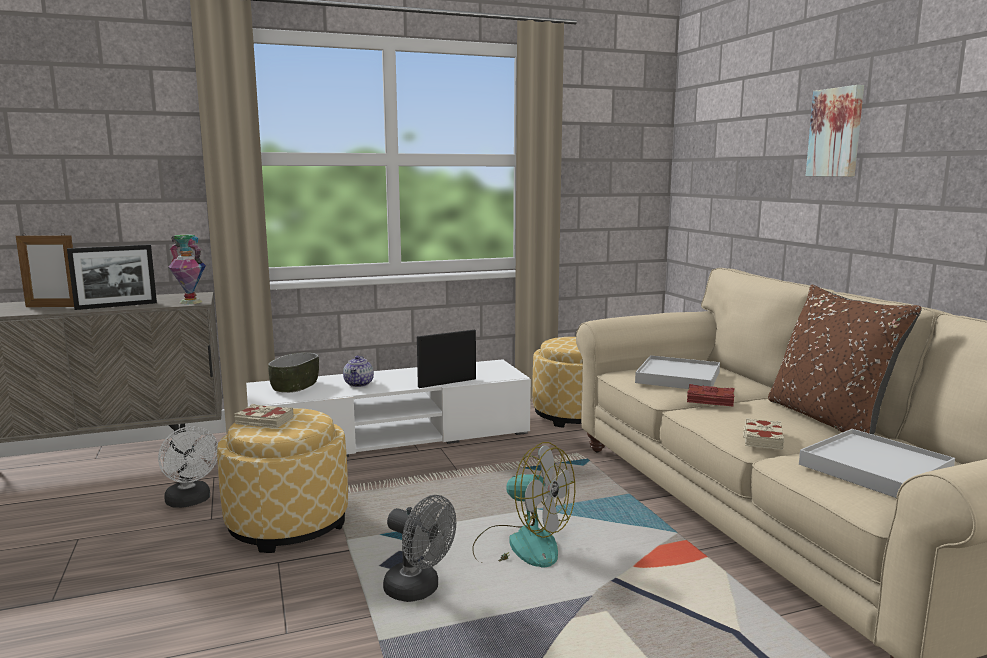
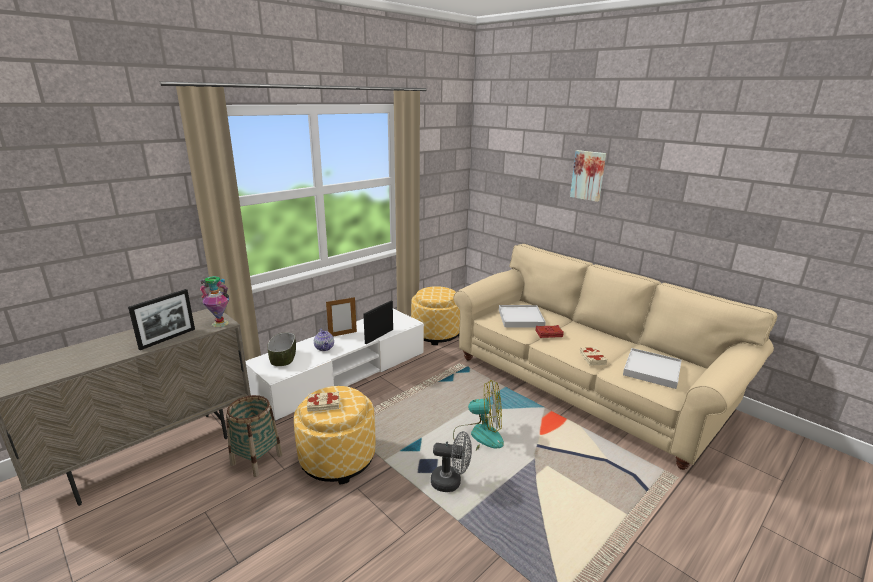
camera: 25 degrees left, 10 degrees up
picture frame [16,234,74,307] -> picture frame moved to [326,297,357,337]
white fan [158,426,218,508] -> basket [226,395,283,477]
brown pillow [768,285,922,435] -> none

